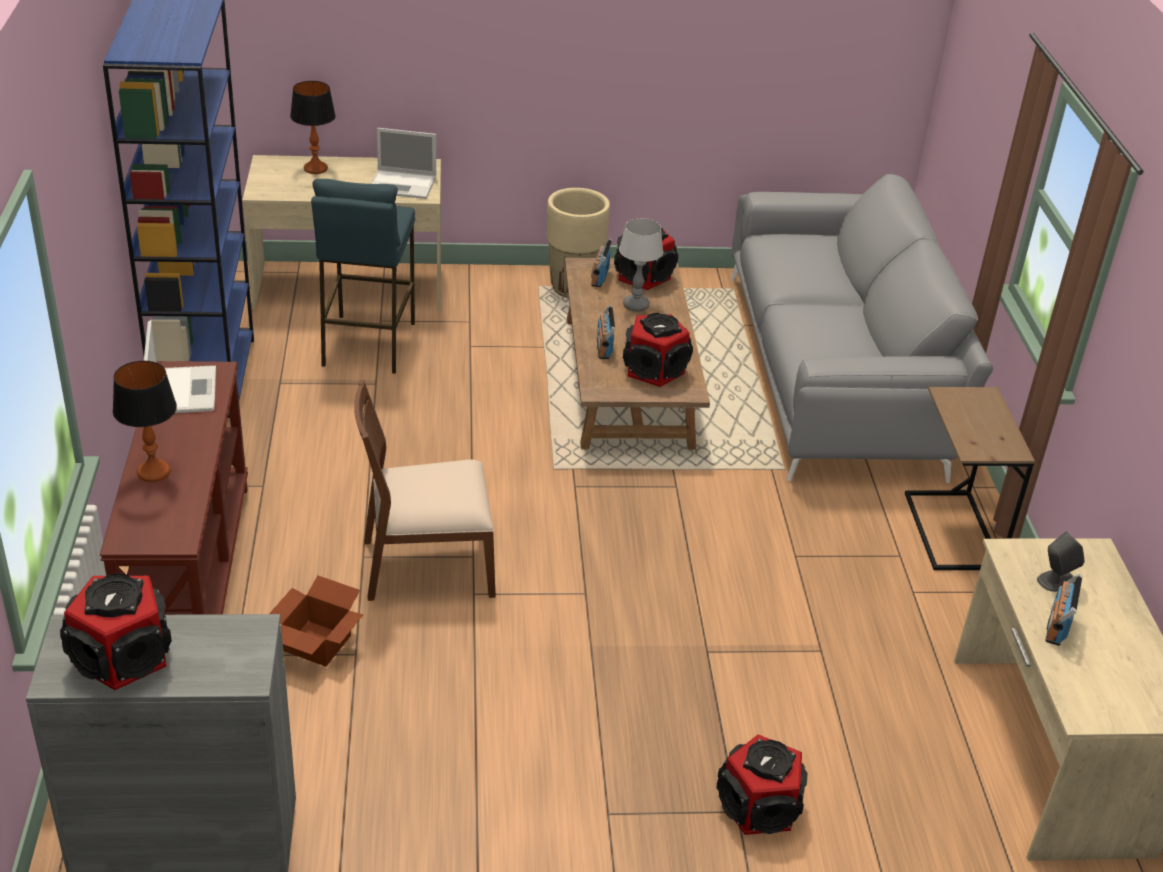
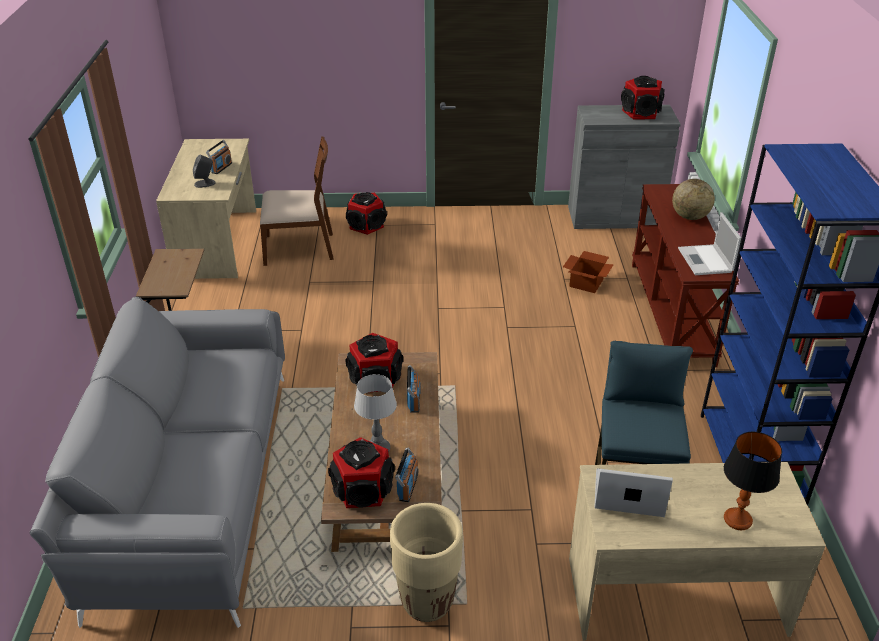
camera: 175 degrees left, 0 degrees up
table lamp [112,361,177,482] -> globe [672,179,715,220]
brown chair [354,380,496,601] -> brown chair moved to [260,136,334,266]

